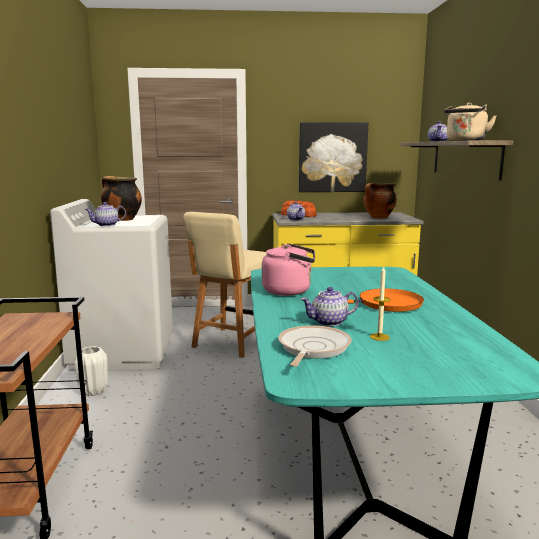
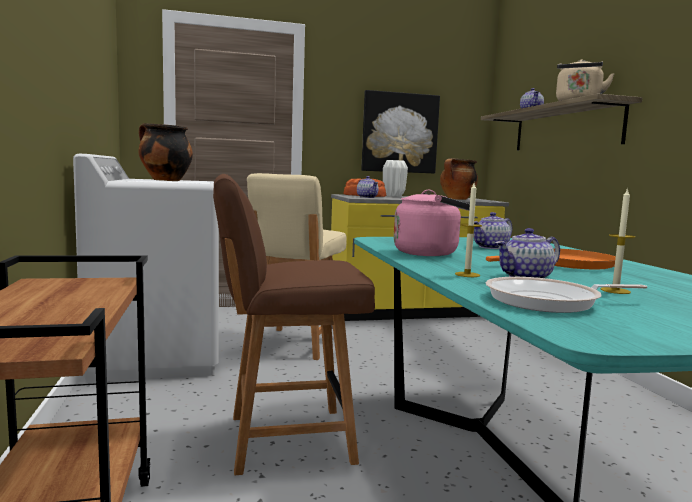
camera: 10 degrees left, 5 degrees down
white vase [74,346,108,396] -> white vase moved to [383,160,408,197]
teapot [85,202,126,226] -> teapot moved to [474,212,513,249]
frying pan [278,325,352,367] -> frying pan turned 105 degrees counterclockwise [486,277,647,313]
none -> brown chair [213,174,375,475]
none -> candle [455,183,482,277]

